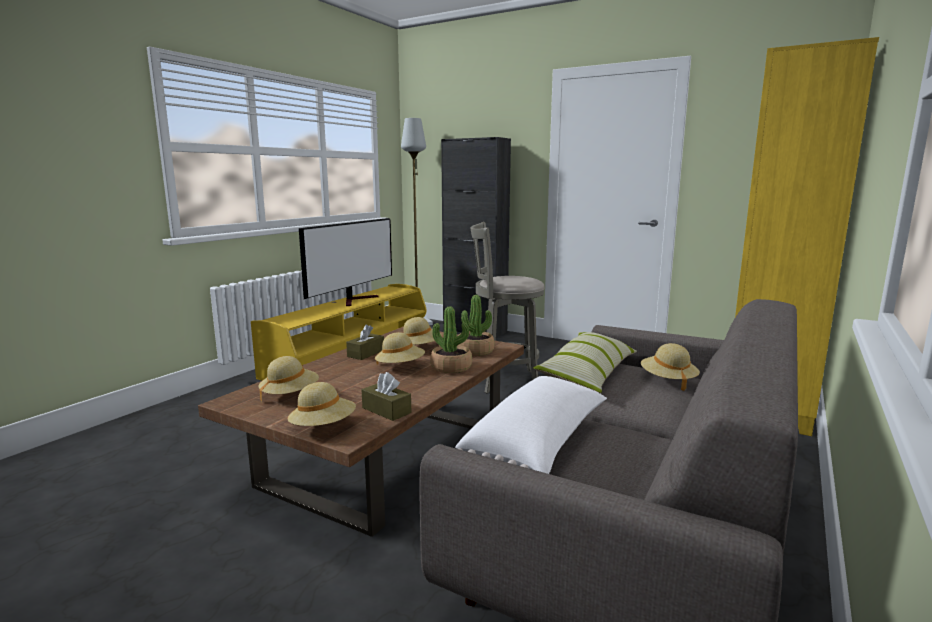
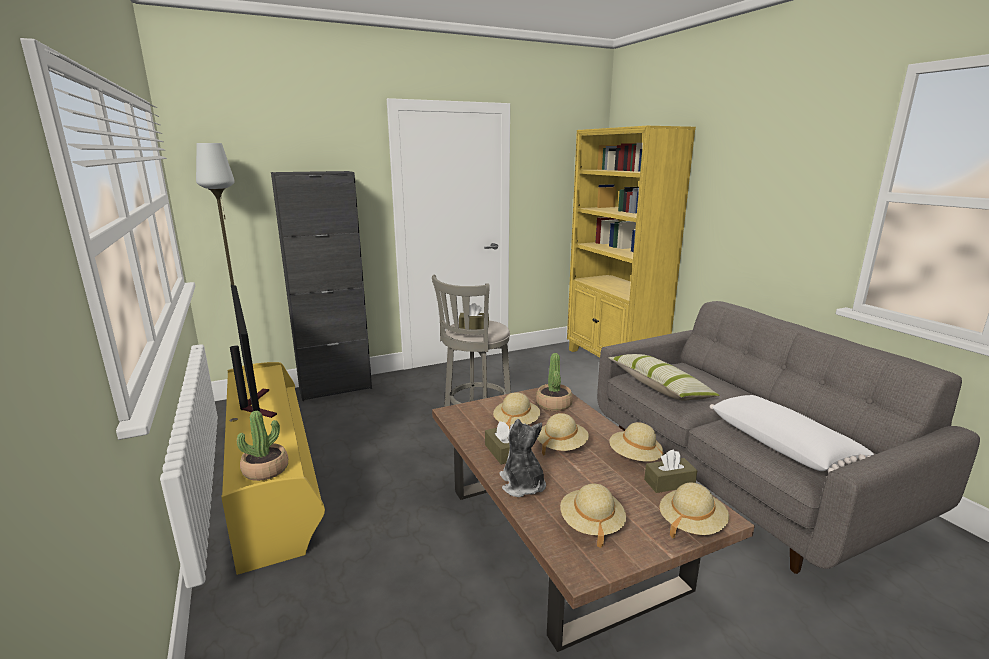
camera: 55 degrees left, 5 degrees up
potted plant [430,306,472,373] -> potted plant moved to [237,411,288,481]
beige hat [641,343,700,391] -> beige hat moved to [609,422,663,462]
none -> brown tissue box [459,303,489,329]
none -> plush toy [499,419,546,497]

